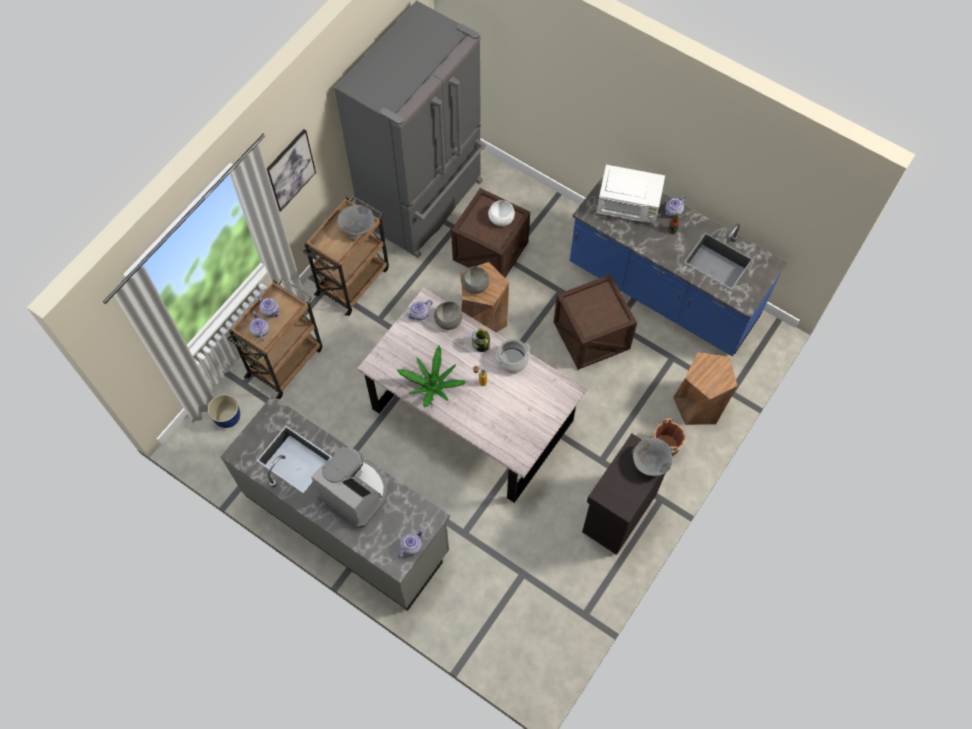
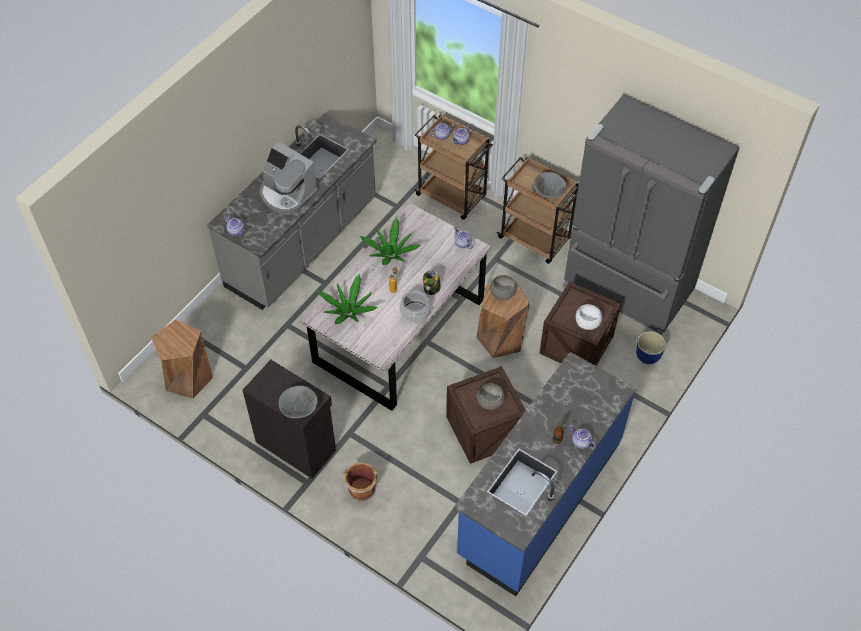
camera: 90 degrees right, 10 degrees down
planter [208,394,240,428] -> planter moved to [636,331,666,364]
picture [267,129,316,212] -> none
coffee machine [311,447,387,528] -> coffee machine turned 90 degrees clockwise [260,142,318,215]
grey bowl [434,302,462,330] -> grey bowl moved to [477,383,505,410]
white microwave [597,165,665,224] -> none
brown stool [673,352,738,425] -> brown stool moved to [151,319,213,399]
none -> potted plant [317,274,378,324]

